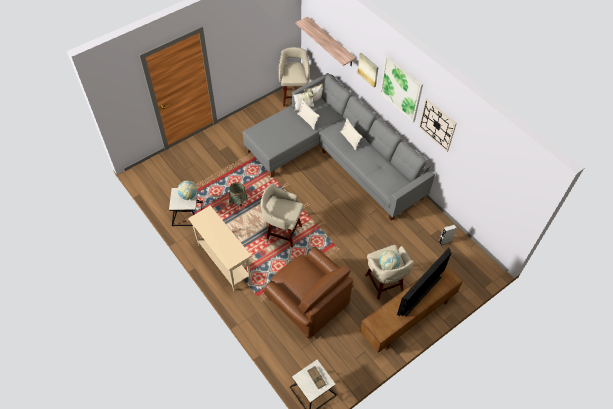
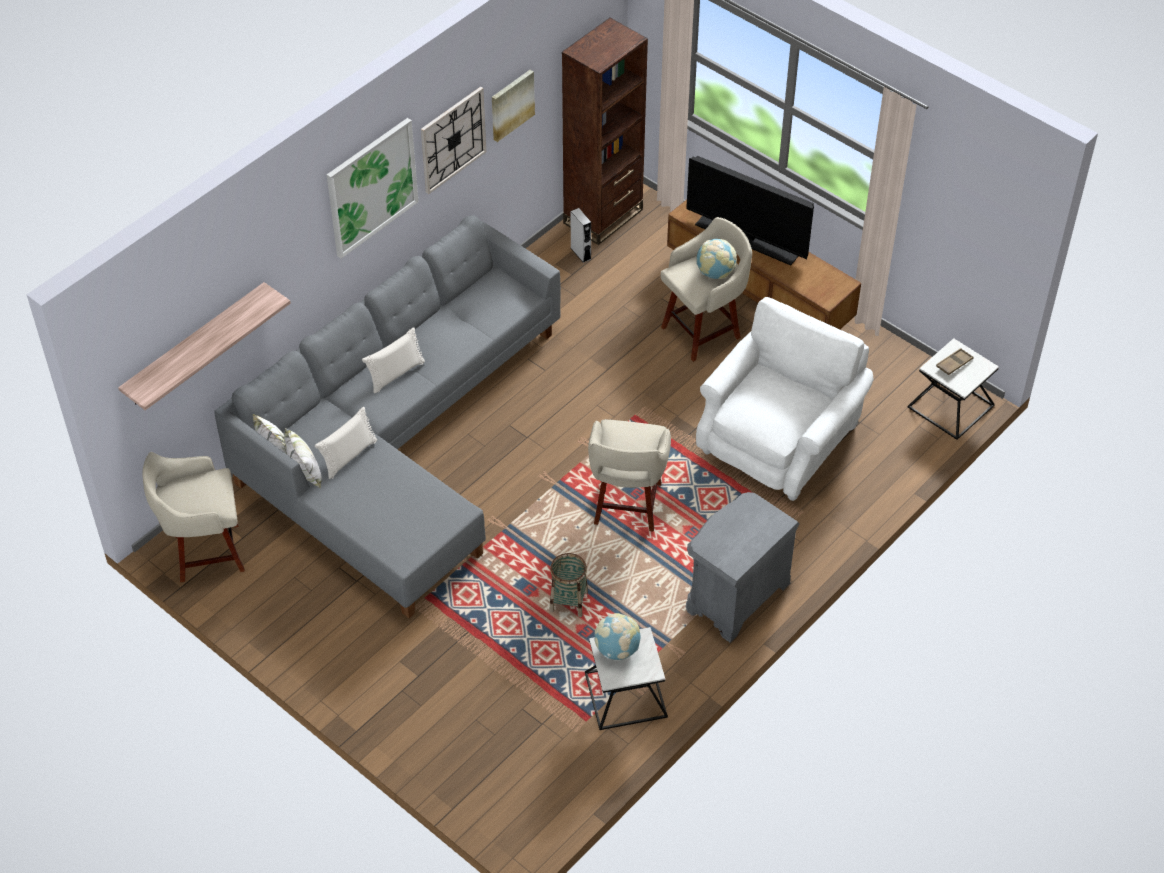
camera: 100 degrees left, 5 degrees down
beige console table [188,206,251,291] -> grey nightstand [686,492,800,643]
brown armchair [264,246,354,338] -> white armchair [696,297,873,501]
picture [358,53,379,87] -> picture moved to [492,70,535,142]
none -> brown bookcase [562,18,648,245]

